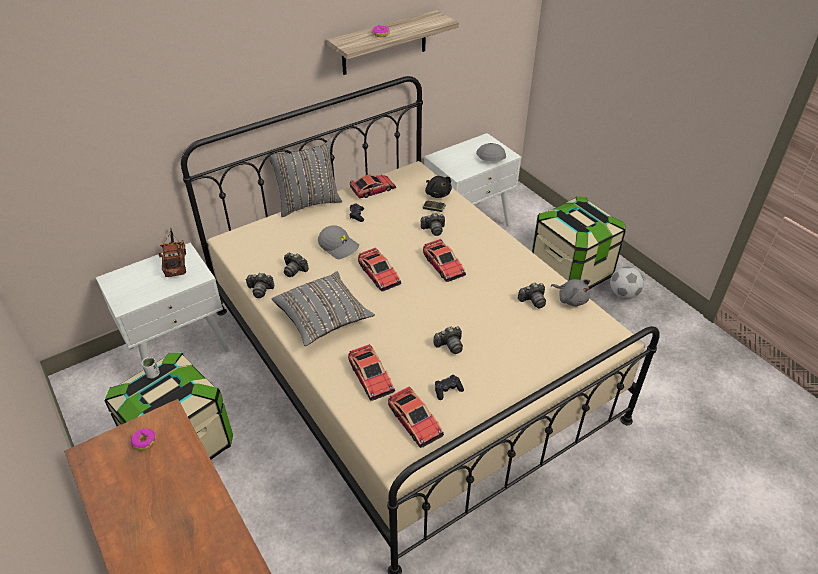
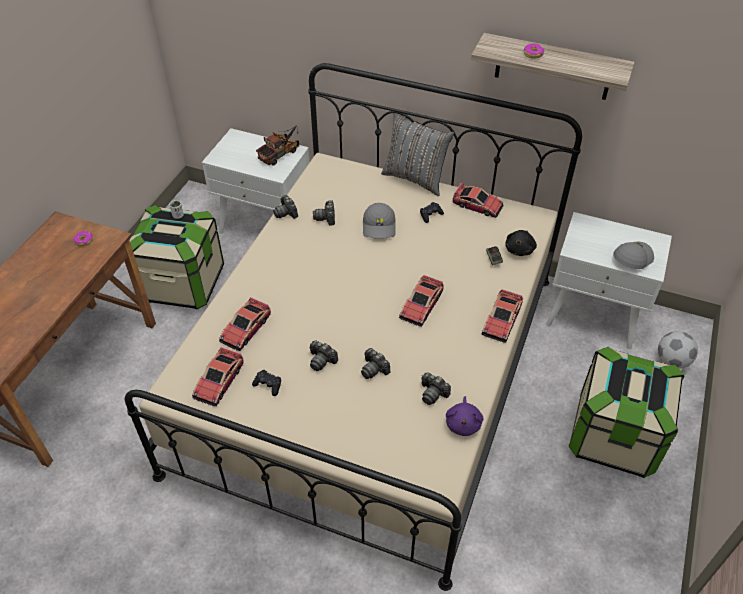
camera: 55 degrees right, 5 degrees up
grey pillow [272,271,375,346] -> none
toy car [358,247,401,291] -> toy car moved to [482,289,523,342]
camera [420,213,445,236] -> camera moved to [361,348,391,379]
grey plush toy [551,279,590,306] -> purple plush toy [446,396,483,436]
football [610,266,644,299] -> football moved to [658,331,698,369]

